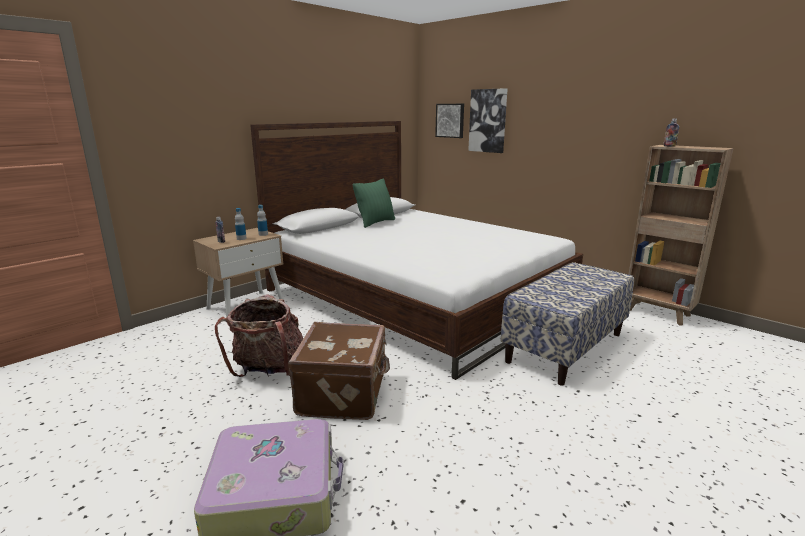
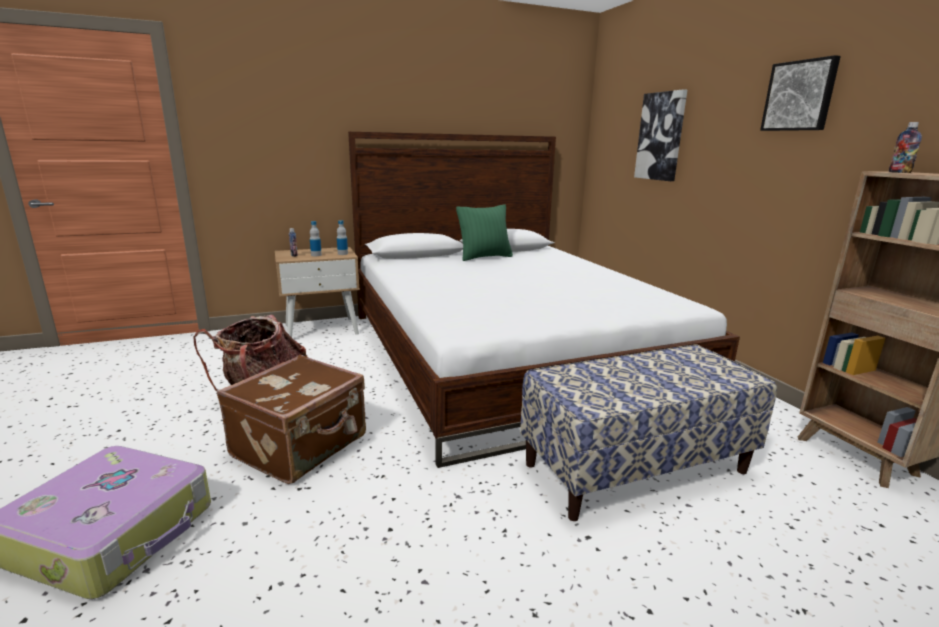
camera: 25 degrees right, 0 degrees up
picture [435,104,464,138] -> picture moved to [760,55,841,131]

